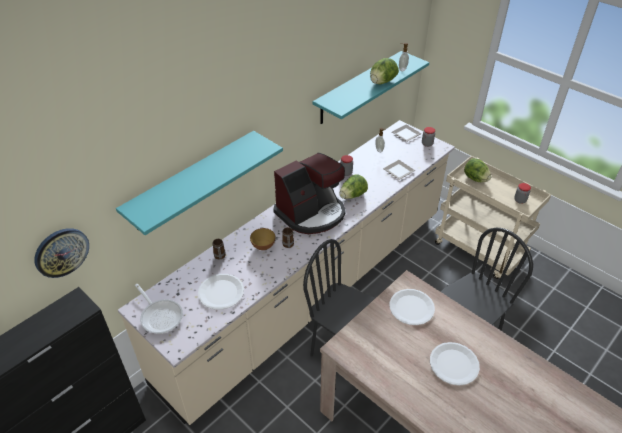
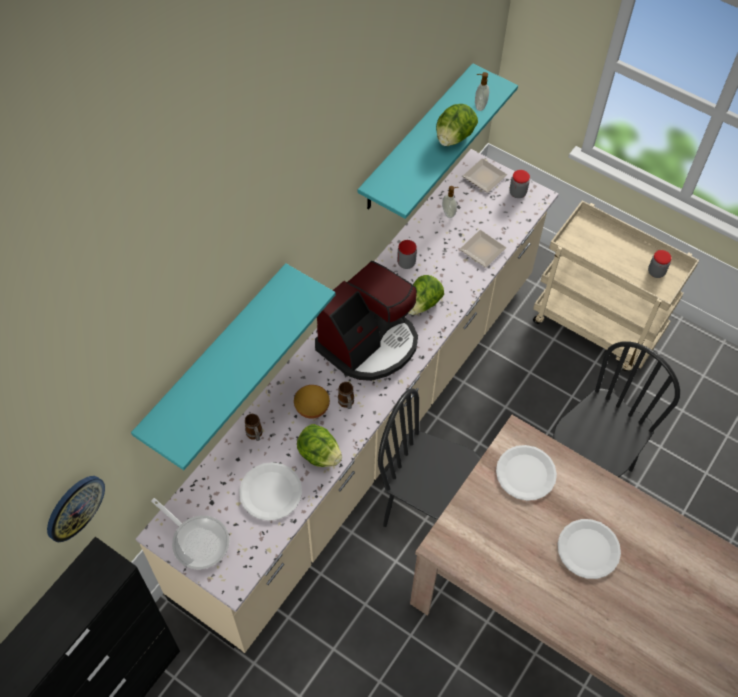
camera: 10 degrees left, 15 degrees up
lettuce [464,158,492,182] -> lettuce moved to [297,424,342,467]

